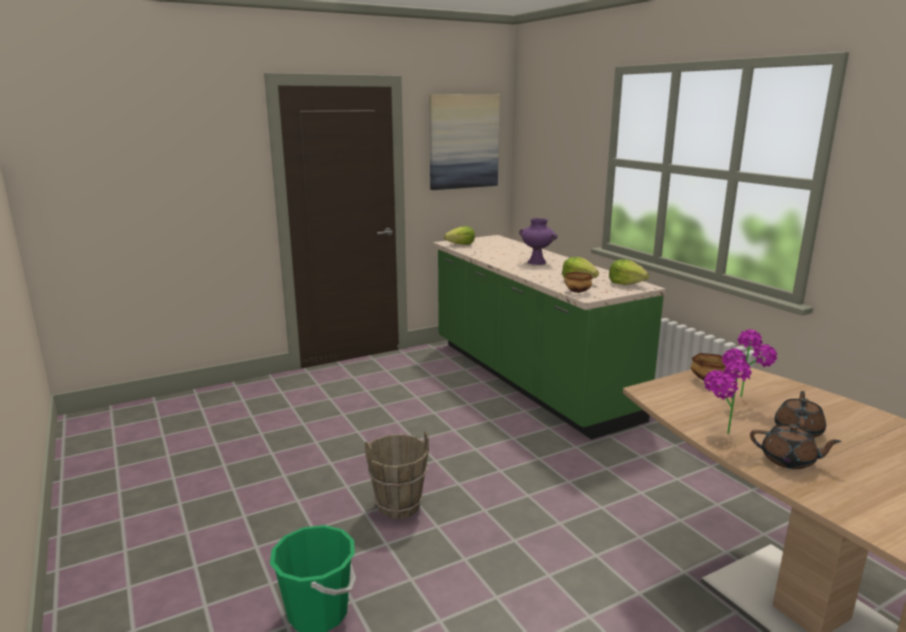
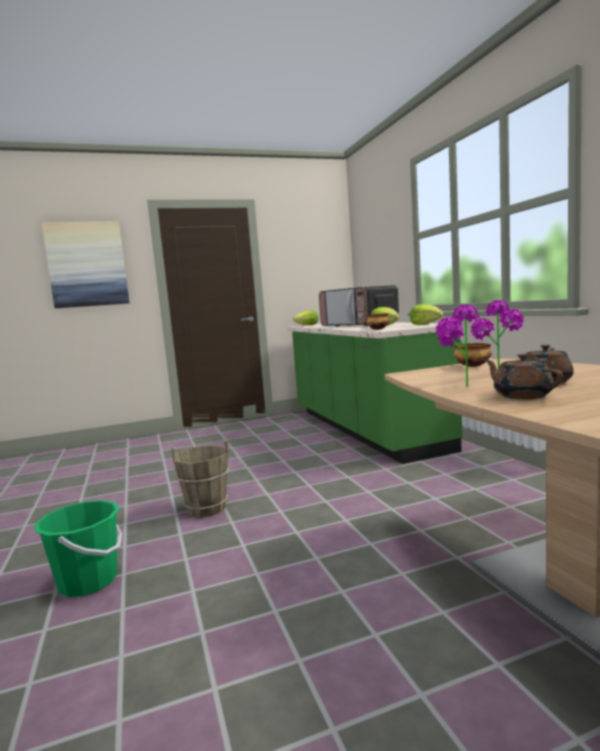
camera: 10 degrees right, 10 degrees down
picture [429,94,500,190] -> picture moved to [41,221,129,308]
purple vase [519,218,557,265] -> microwave [319,285,399,327]
brown teapot [750,424,842,469] -> brown teapot turned 150 degrees counterclockwise [484,354,563,399]

